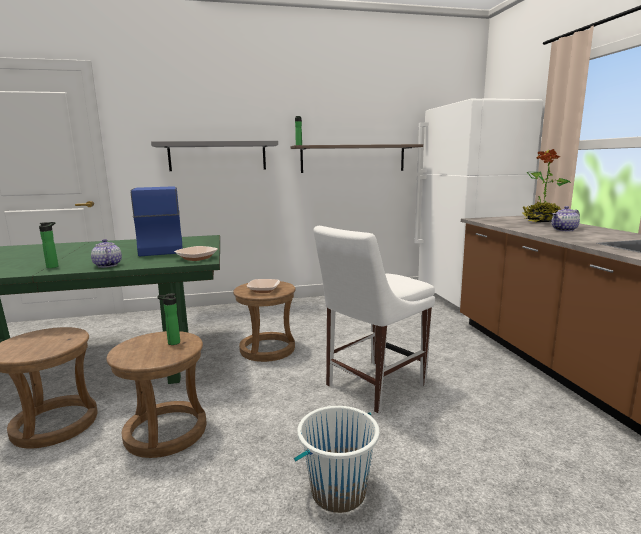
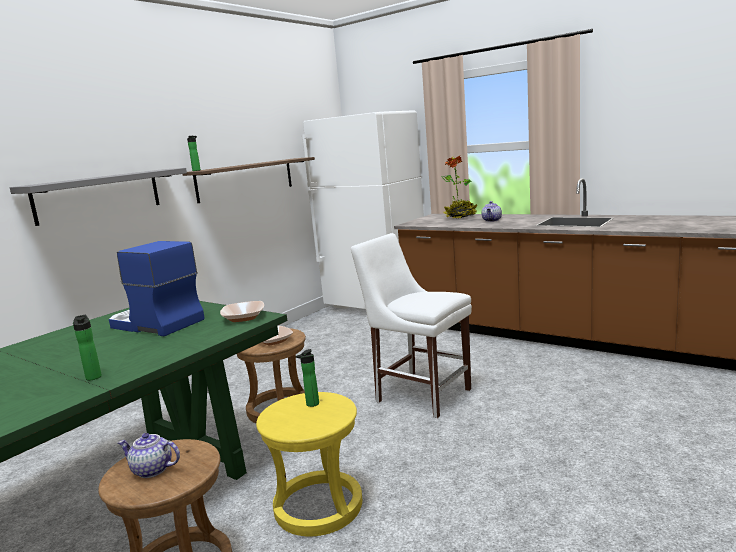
camera: 40 degrees left, 0 degrees up
teapot [91,239,122,268] -> teapot moved to [117,433,180,478]
brown stool [106,331,206,458] -> yellow stool [256,392,363,536]
white bucket [294,406,380,513] -> none
white chair [313,226,435,413] -> white chair turned 120 degrees clockwise [351,233,472,418]

